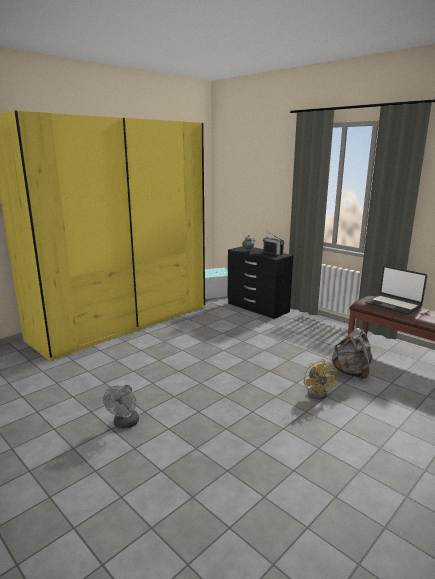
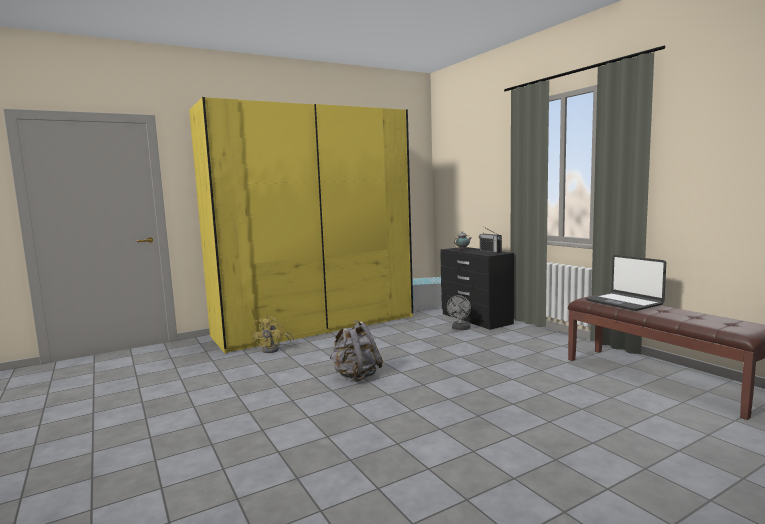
camera: 15 degrees right, 10 degrees down
grey fan [103,385,139,428] -> grey fan moved to [447,295,471,330]
yellow fan [303,359,338,400] -> yellow fan moved to [252,315,294,353]
grey backpack [332,328,372,380] -> grey backpack moved to [330,321,383,382]

